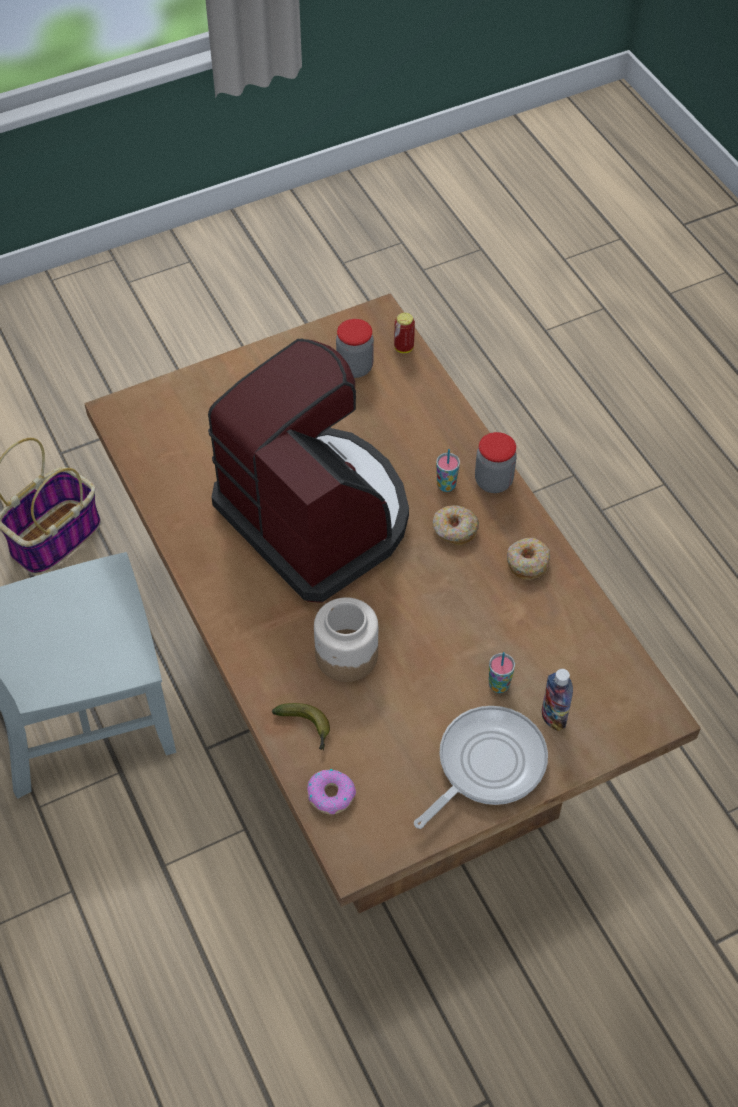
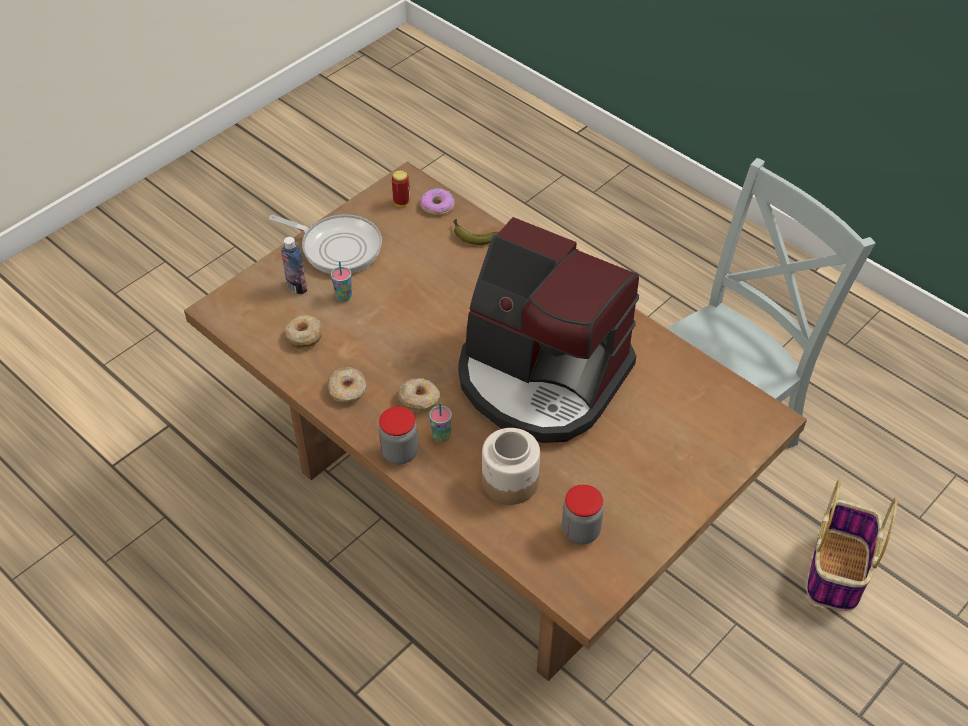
camera: 160 degrees right, 5 degrees down
jar [314,597,378,682] -> jar moved to [482,428,540,505]
can [394,313,415,353] -> can moved to [392,170,410,207]
frying pan [414,706,548,829] -> frying pan turned 90 degrees counterclockwise [269,214,382,274]
none -> donut [285,315,322,349]

